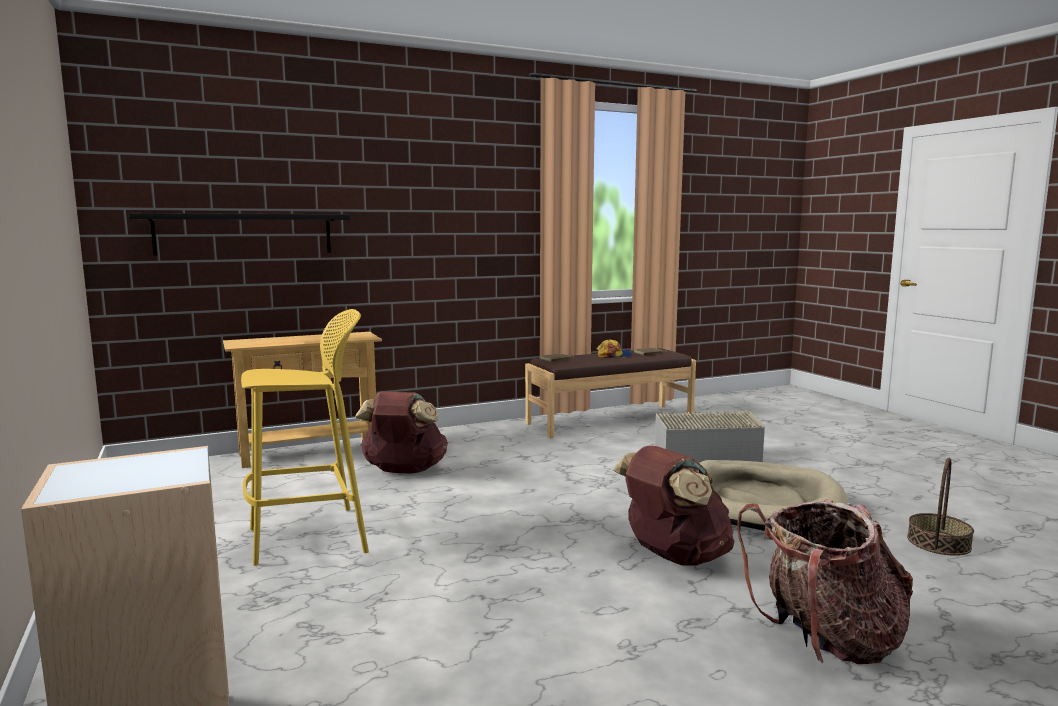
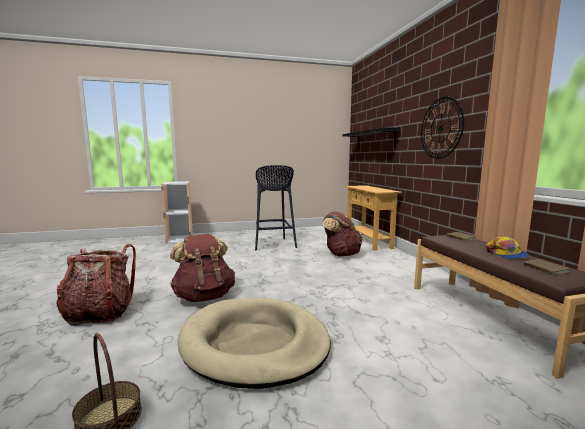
camera: 100 degrees right, 0 degrees up
yellow stool [241,309,369,566] -> grey stool [255,165,297,251]
grey storage box [655,410,765,463] -> none
none -> wall clock [421,97,464,159]

